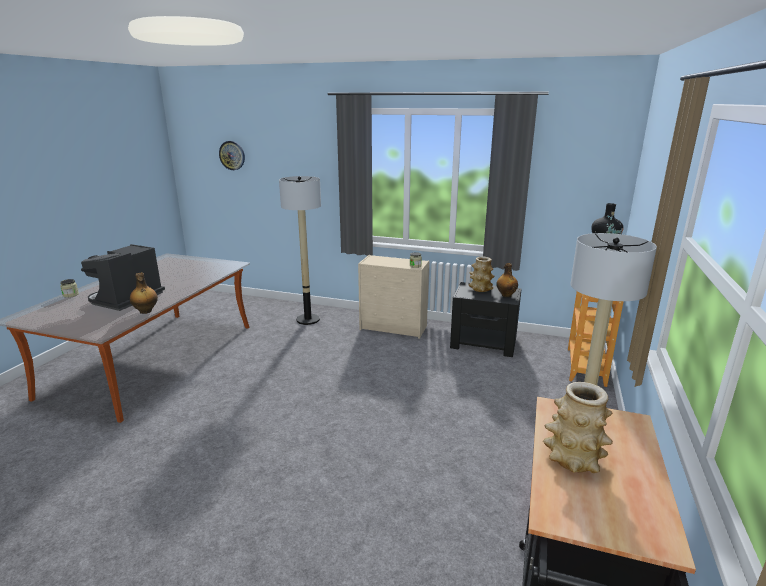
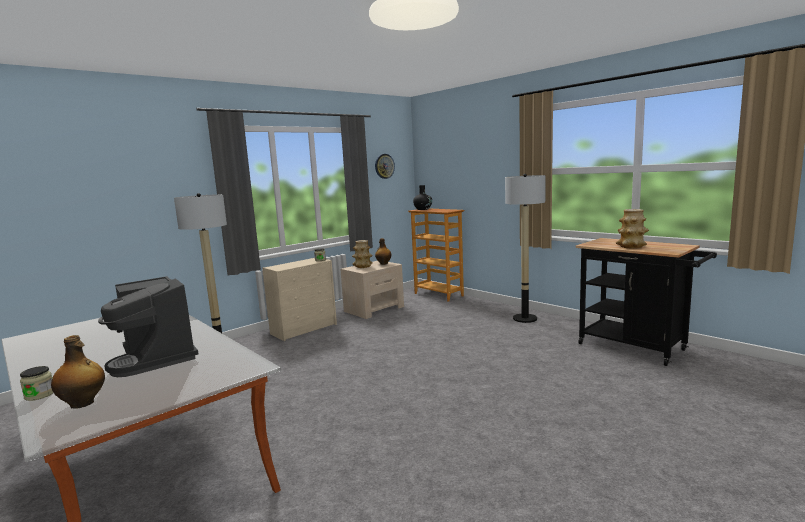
camera: 60 degrees left, 10 degrees down
bottle [130,273,158,314] -> bottle moved to [51,335,105,409]
wall clock [219,141,245,170] -> wall clock moved to [375,154,395,179]
black nightstand [450,282,522,357] -> beige nightstand [340,261,404,319]

